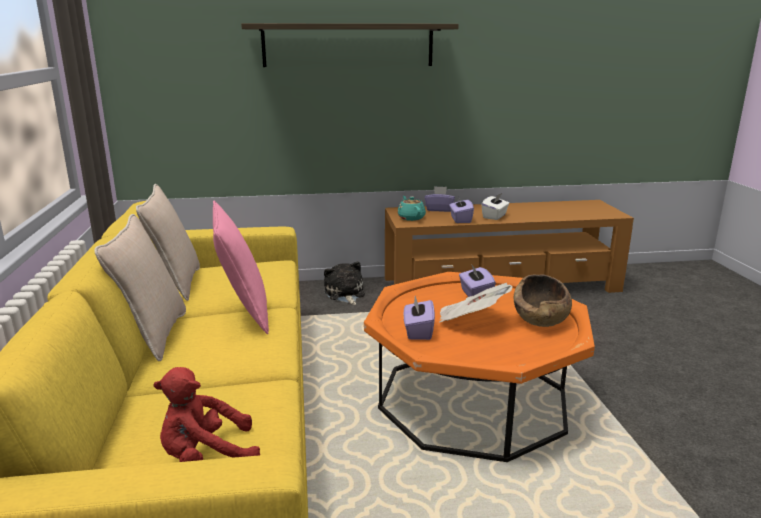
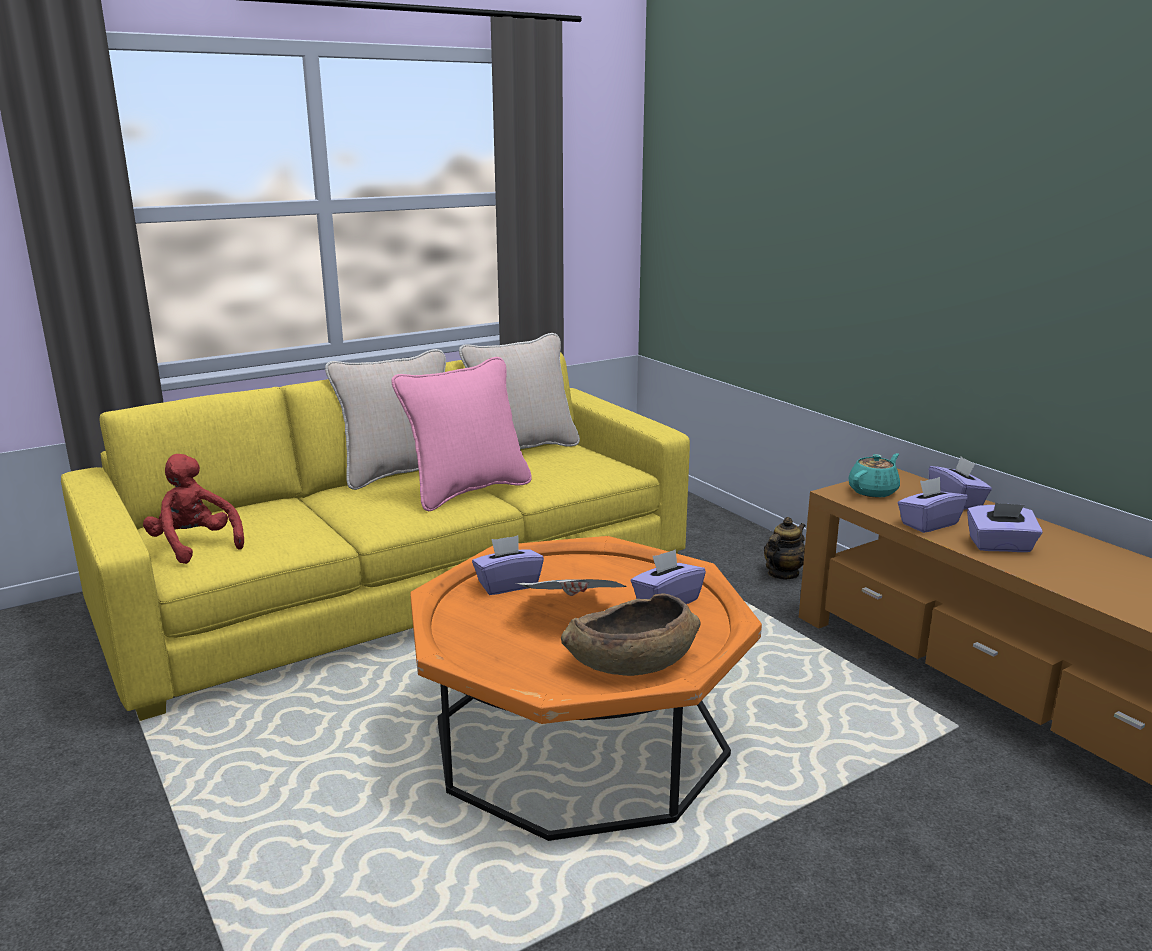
camera: 65 degrees right, 0 degrees up
shelf [241,23,459,67] -> none
plush toy [324,261,365,305] -> teapot [764,517,806,579]
white tissue box [481,193,509,220] -> purple tissue box [967,503,1043,552]

